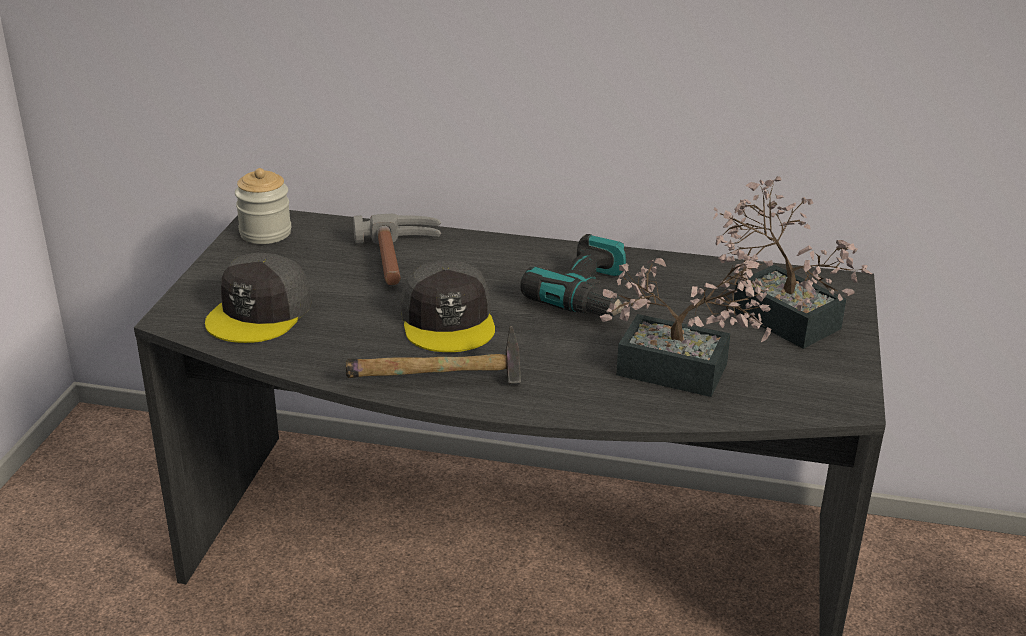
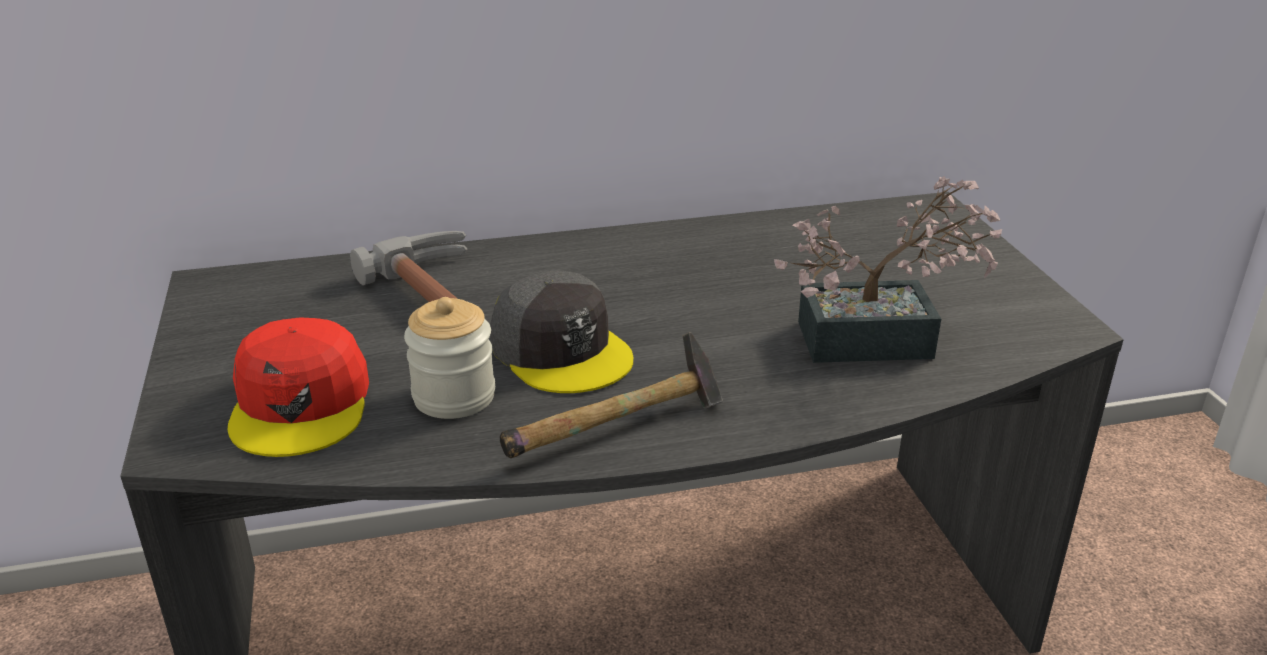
camera: 25 degrees left, 0 degrees up
grey cap [205,253,312,343] -> red cap [227,317,369,457]
jar [235,168,291,244] -> jar moved to [404,297,495,419]
power drill [521,234,626,317] -> none
potted plant [713,176,872,349] -> none

